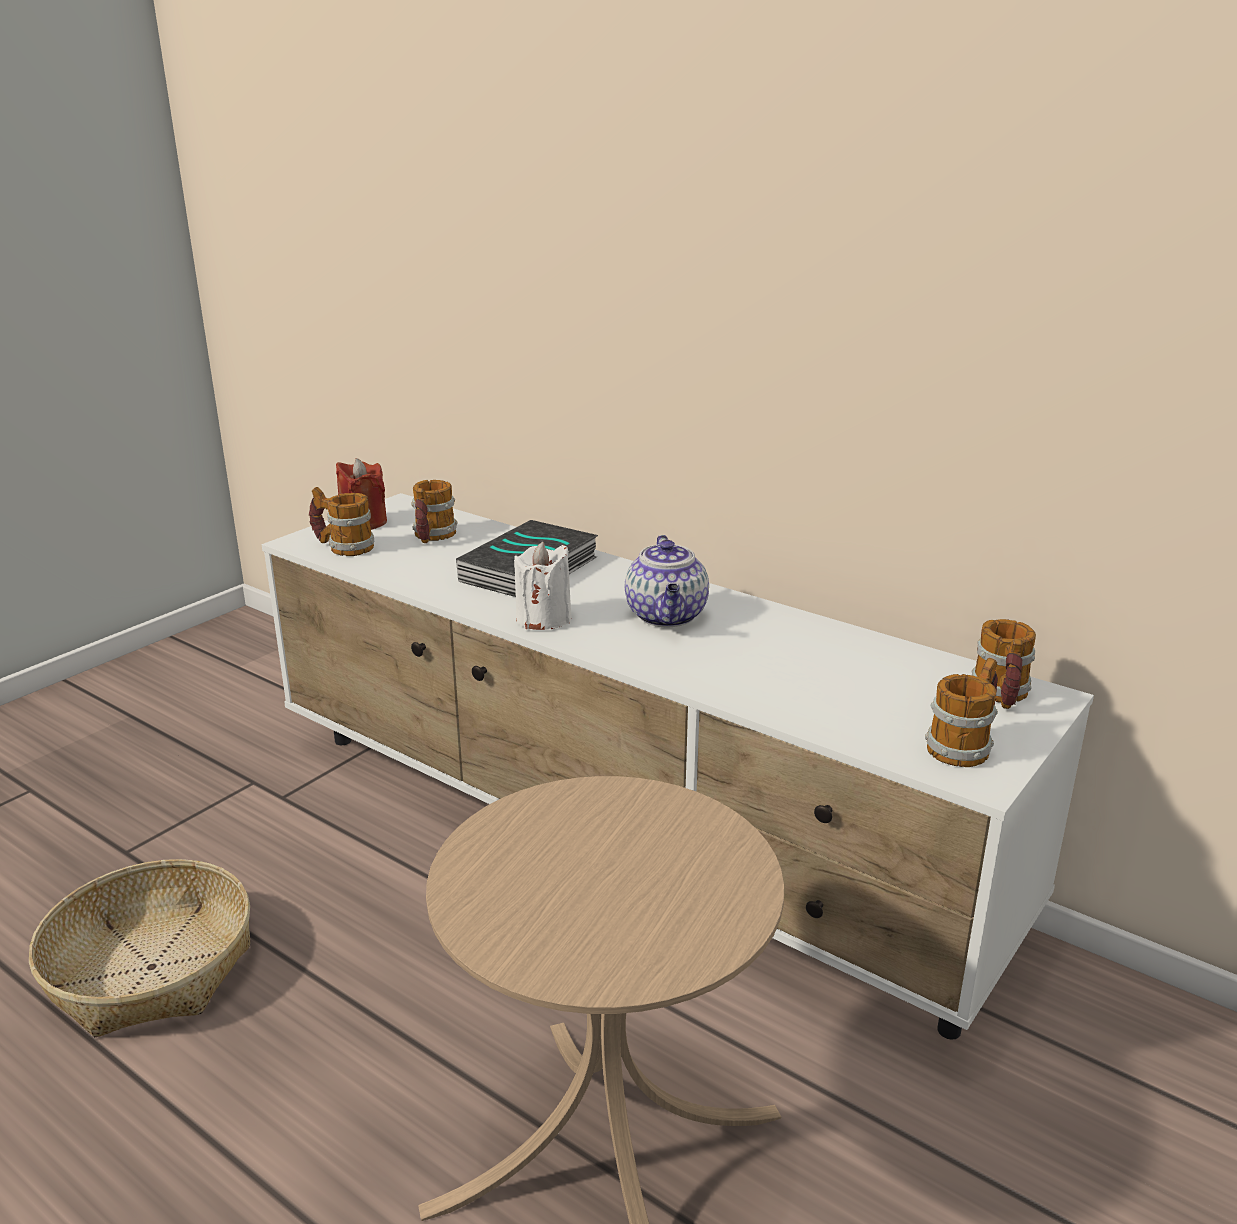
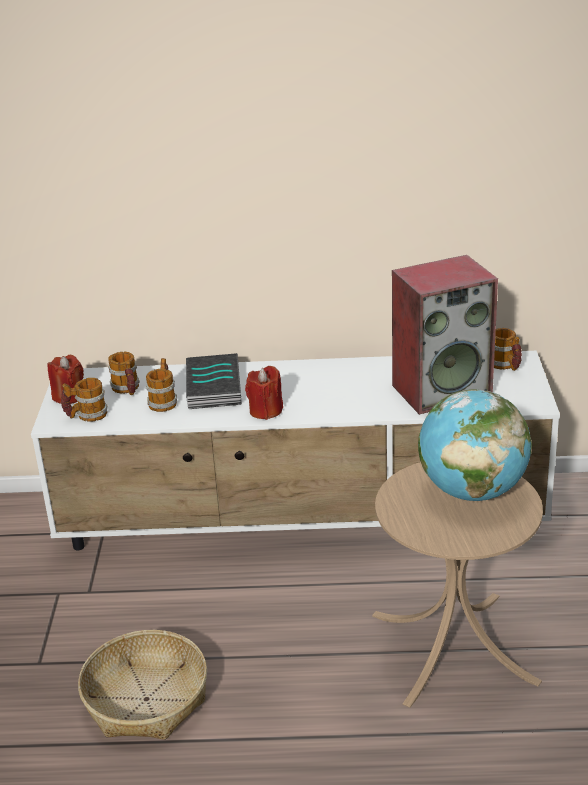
camera: 35 degrees left, 5 degrees up
white candle [514,541,572,630] -> red candle [245,366,283,420]
teapot [625,535,709,627] -> none
mug [925,658,998,767] -> mug moved to [146,358,177,412]
none -> speaker [392,255,498,415]
none -> globe [418,389,532,501]

